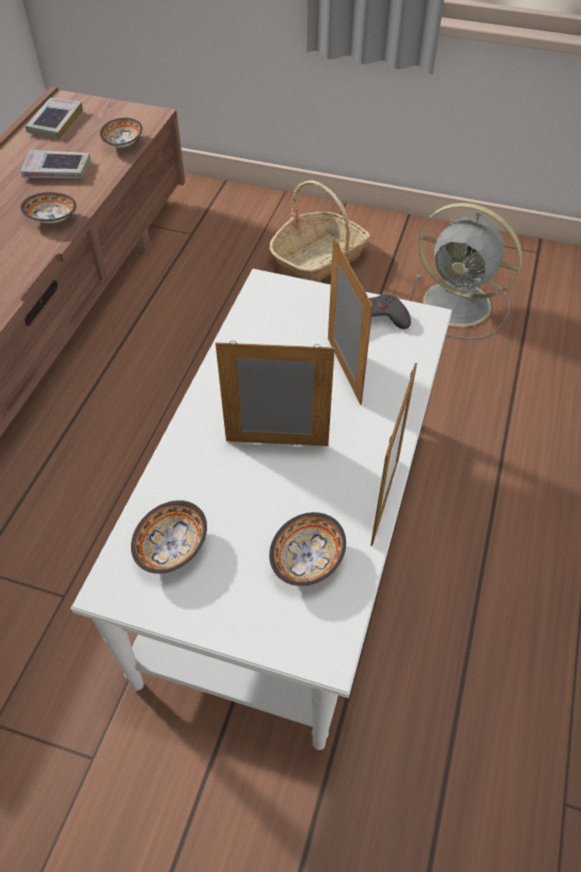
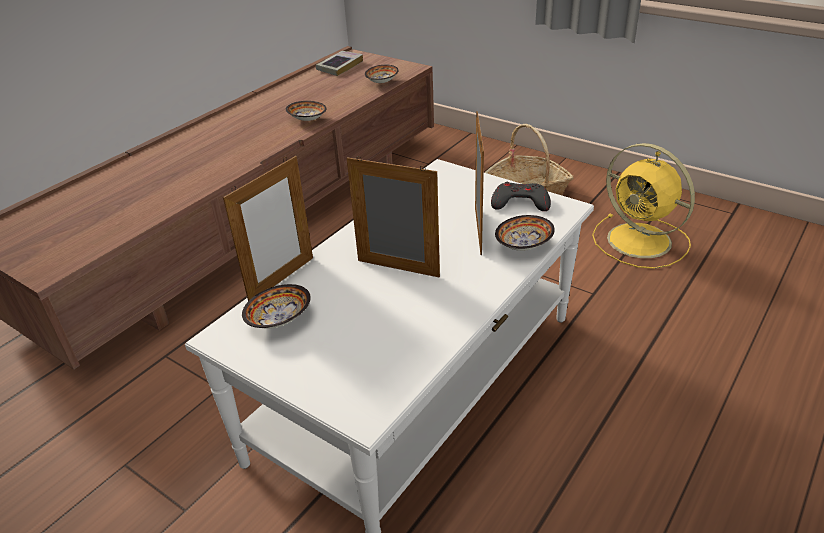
camera: 20 degrees right, 15 degrees down
book [21,149,91,179] -> none
bowl [269,512,346,586] -> bowl moved to [495,215,555,251]
picture frame [371,363,417,546] -> picture frame moved to [223,156,313,301]
grey fan [408,203,522,339] -> yellow fan [592,143,695,269]

